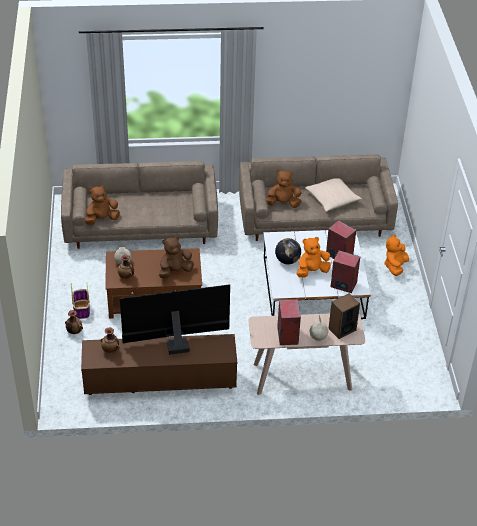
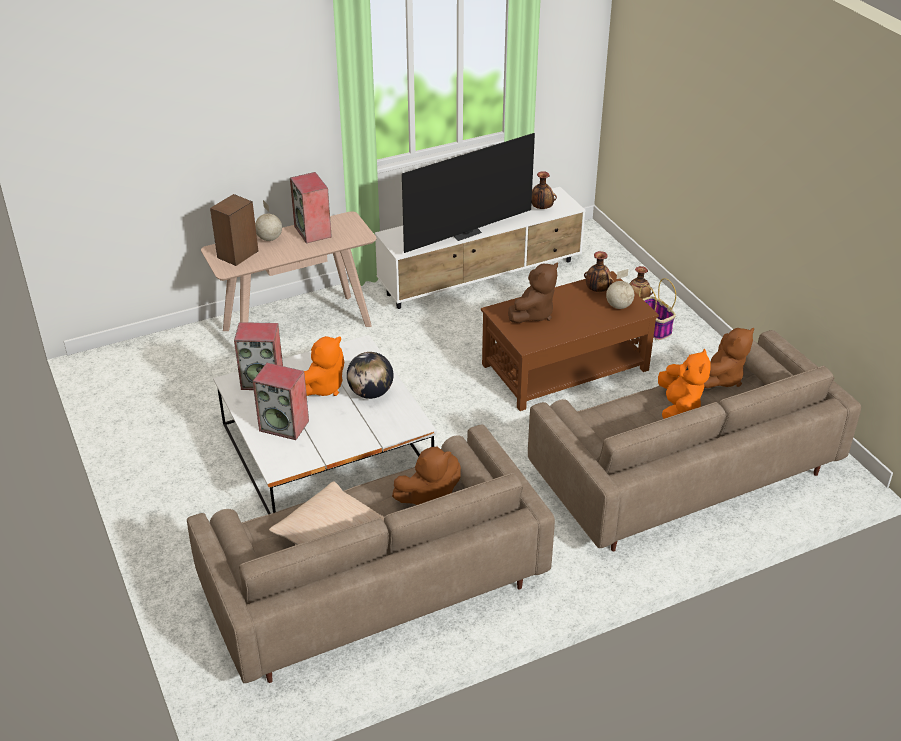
camera: 160 degrees right, 5 degrees down
brown tv stand [81,334,237,395] -> white tv stand [375,187,586,309]
orange plush toy [384,234,409,276] -> orange plush toy moved to [658,348,711,419]

